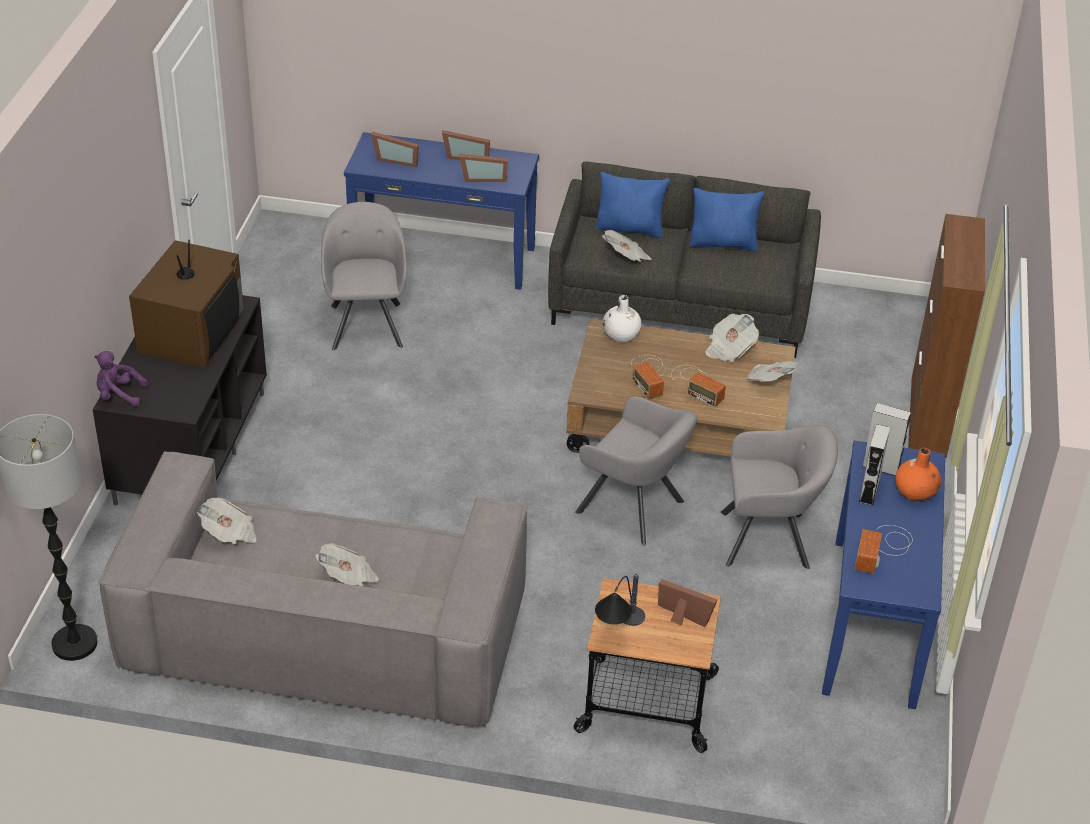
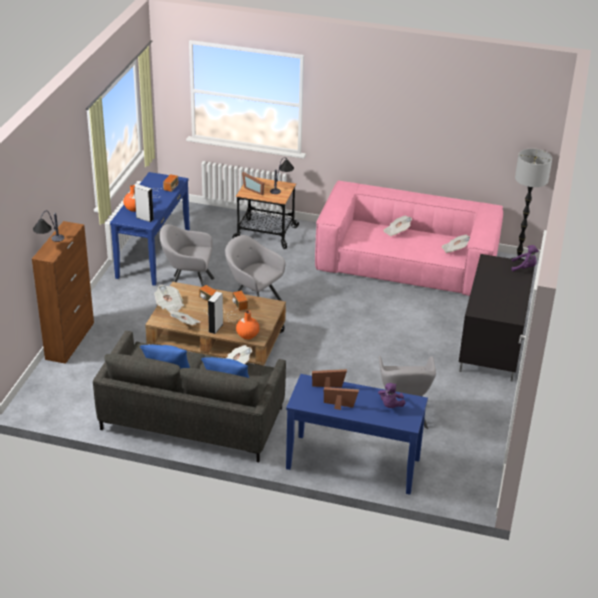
camera: 175 degrees left, 5 degrees down
grey sofa [99,451,528,727] -> pink sofa [315,181,503,296]
television [129,240,244,367] -> none
picture frame [371,132,419,167] -> purple plush toy [378,383,405,408]
white vase [603,295,641,343] -> orange vase [236,310,260,339]
grey speaker [859,424,890,506] -> grey speaker moved to [208,291,223,334]
none -> table lamp [33,211,64,242]

